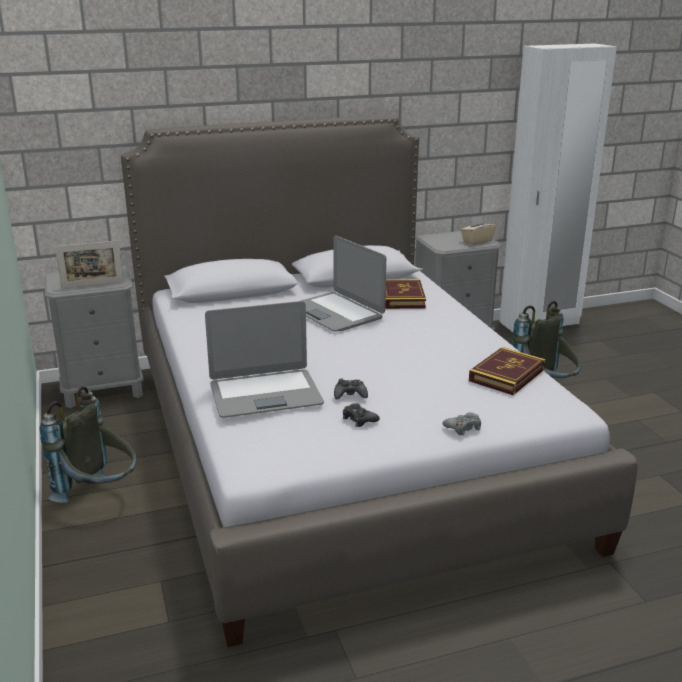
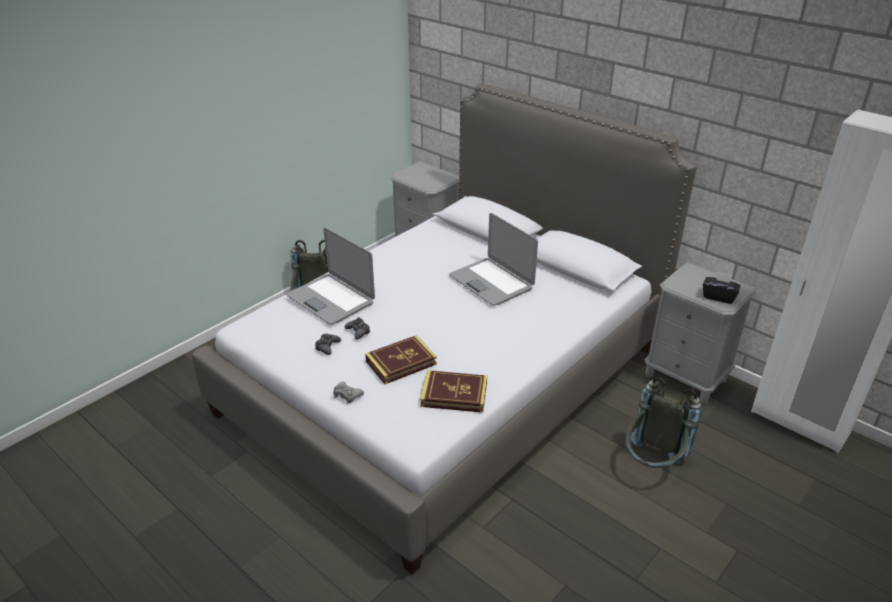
camera: 60 degrees right, 10 degrees up
picture frame [55,241,124,288] -> none
laptop [301,236,386,332] -> laptop turned 60 degrees counterclockwise [449,213,538,306]
book [385,279,426,309] -> book moved to [365,335,437,384]
beige tissue box [461,216,496,245] -> black tissue box [703,271,740,304]

